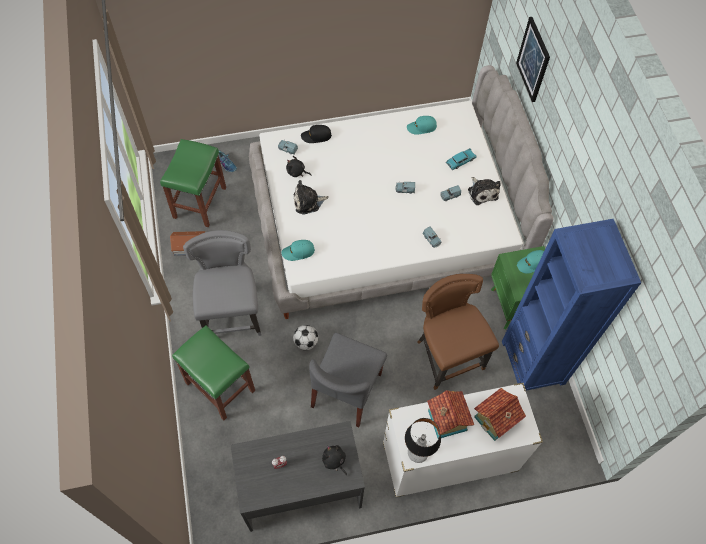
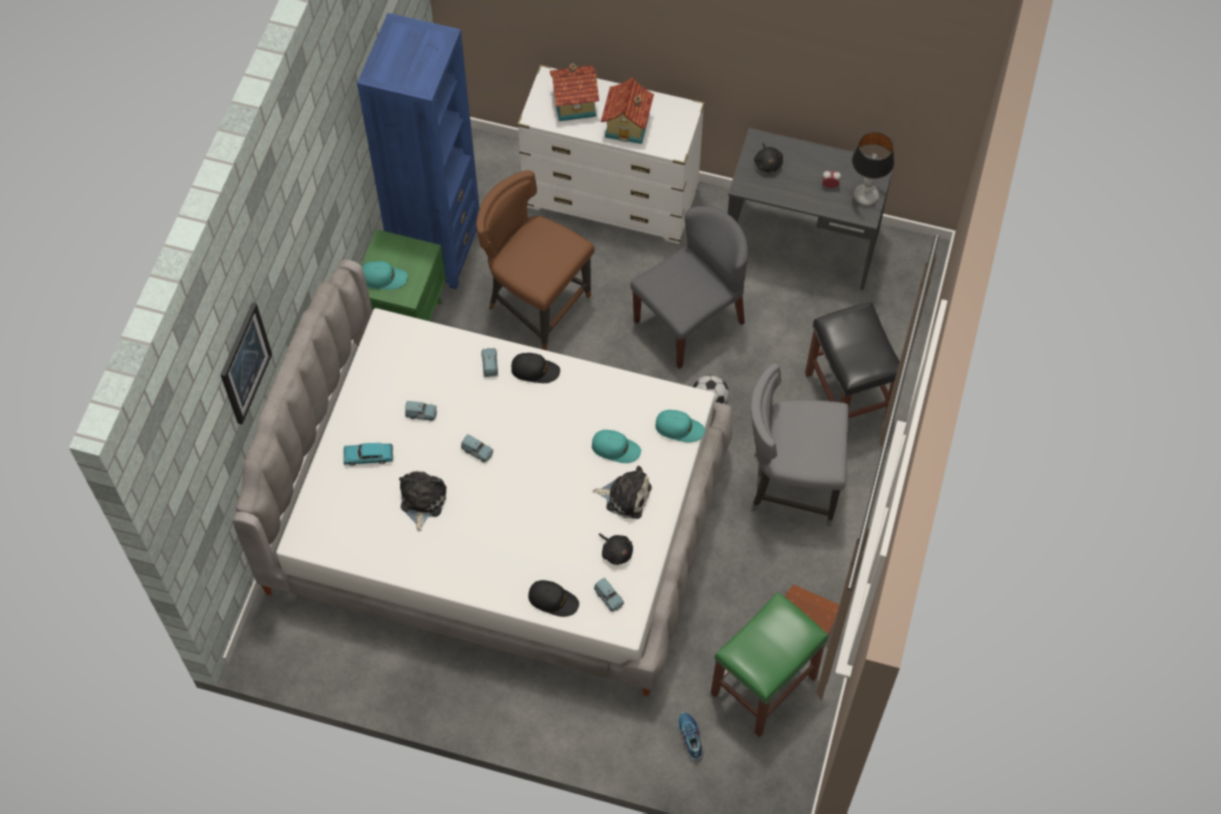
camera: 150 degrees left, 0 degrees up
green stool [172,325,255,420] -> black stool [805,302,900,420]
grey chair [183,230,261,336] -> grey chair turned 75 degrees clockwise [751,363,848,526]
table lamp [405,418,441,463] -> table lamp moved to [852,132,894,206]
turquoise cap [407,116,437,135] -> turquoise cap moved to [592,430,641,463]
brown chair [417,274,499,390] -> brown chair turned 120 degrees clockwise [476,170,595,350]
plush toy [468,177,501,205] -> plush toy moved to [399,471,446,532]
none -> black cap [511,353,560,383]

